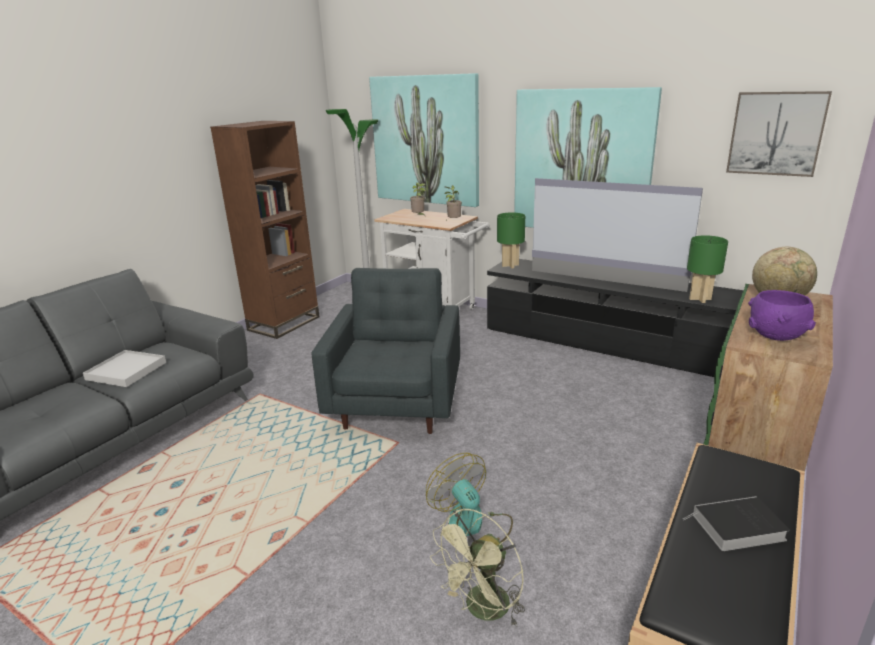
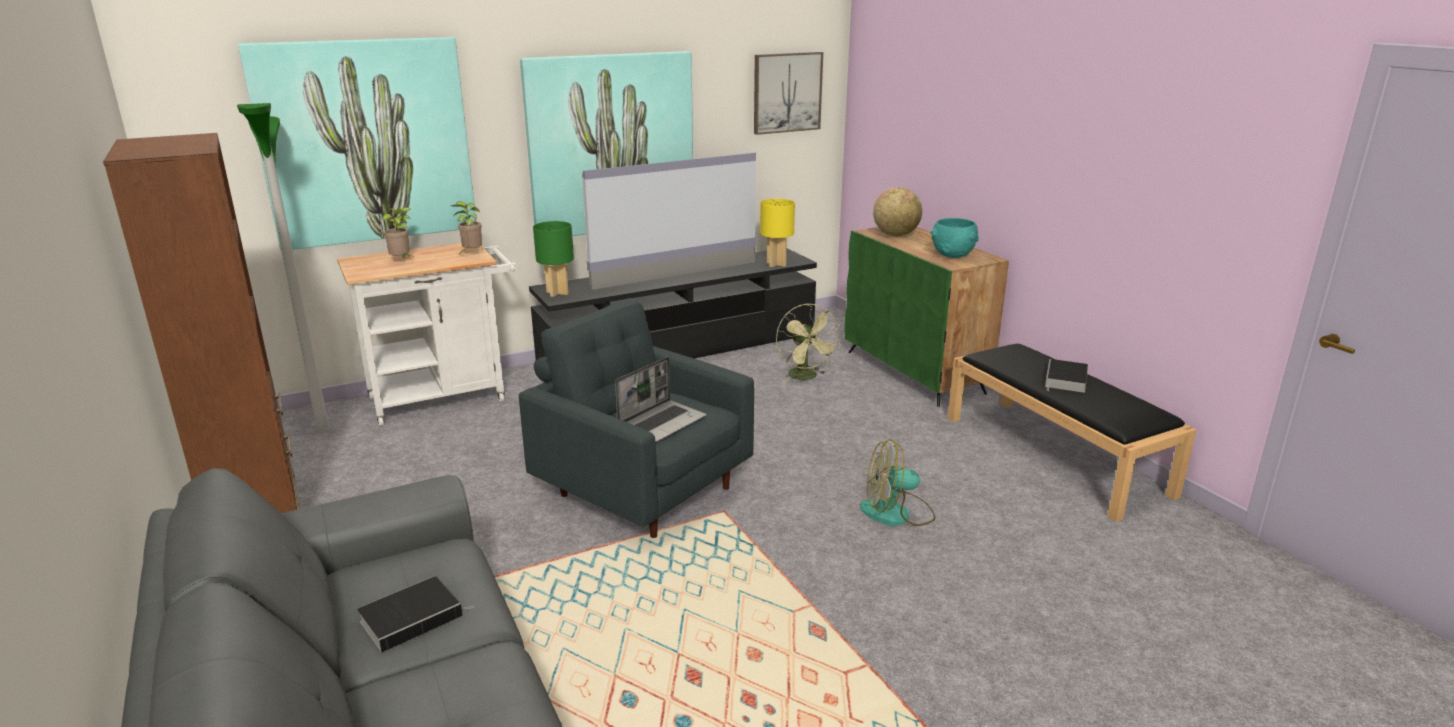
camera: 60 degrees left, 0 degrees up
white tray [83,350,166,387] -> book [357,576,474,653]
green fan [430,509,525,628] -> green fan moved to [776,304,840,382]
green table lamp [687,235,728,303] -> yellow table lamp [760,199,795,267]
purple bowl [748,290,816,341] -> turquoise bowl [930,218,979,258]
none -> laptop [615,357,706,442]

